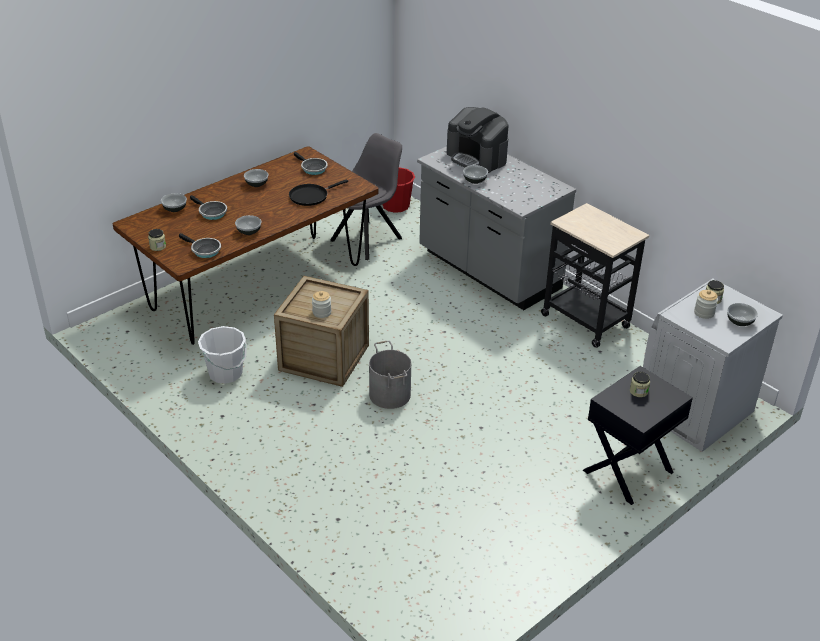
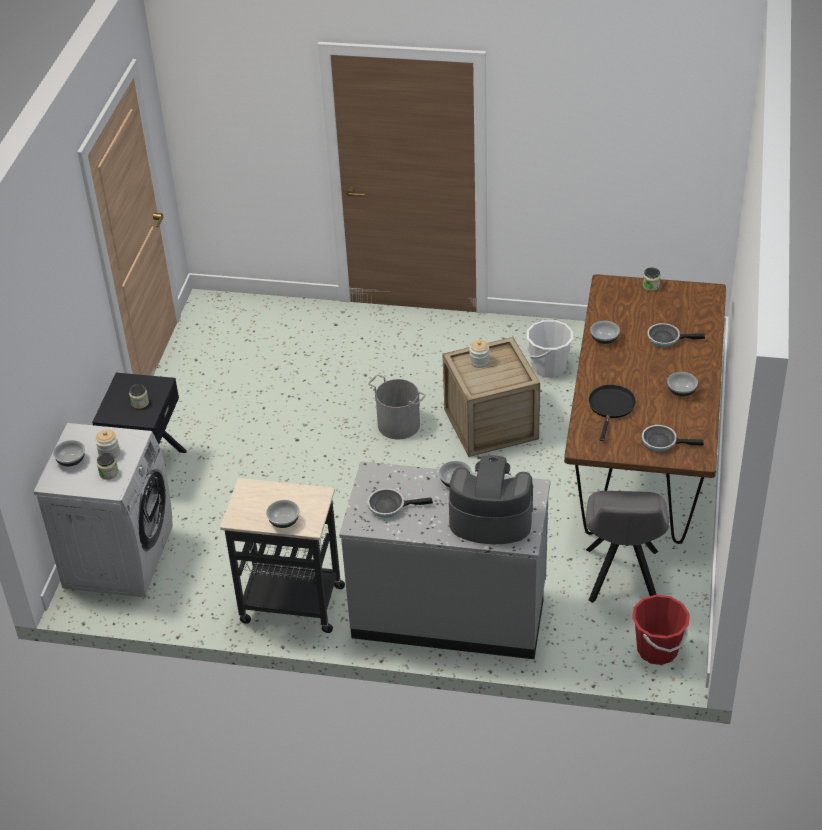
camera: 145 degrees right, 5 degrees up
bowl [161,193,187,212] -> bowl moved to [266,500,300,528]
frying pan [179,233,221,258] -> frying pan moved to [368,488,433,518]

